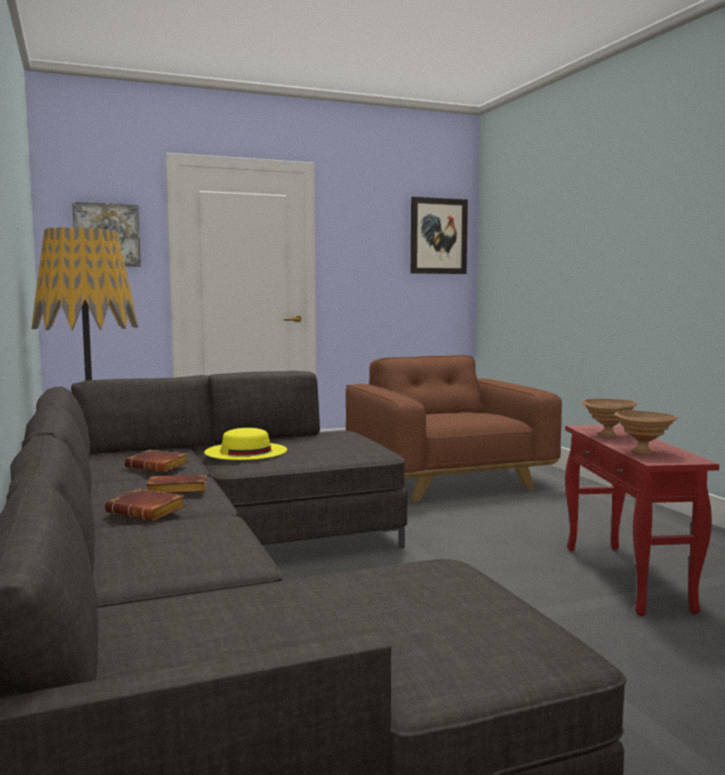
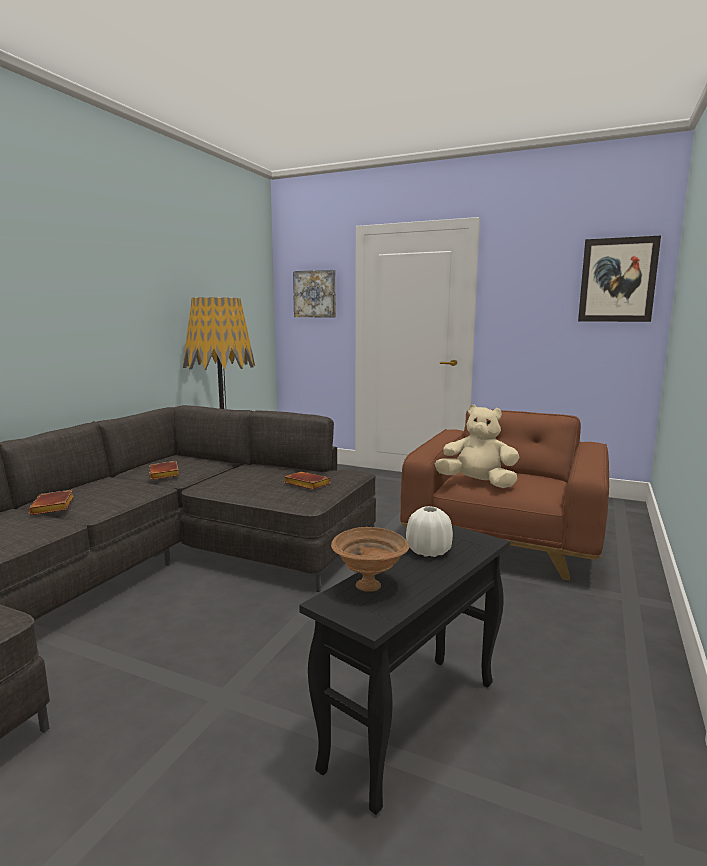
camera: 45 degrees right, 5 degrees up
brown book [146,474,207,494] -> brown book moved to [284,472,331,490]
yellow hat [204,428,287,460] -> none
red side table [565,425,719,616] -> black side table [299,525,510,815]
brown bowl [582,399,638,437] -> white vase [406,506,453,557]
none -> beige plush toy [435,405,519,488]

